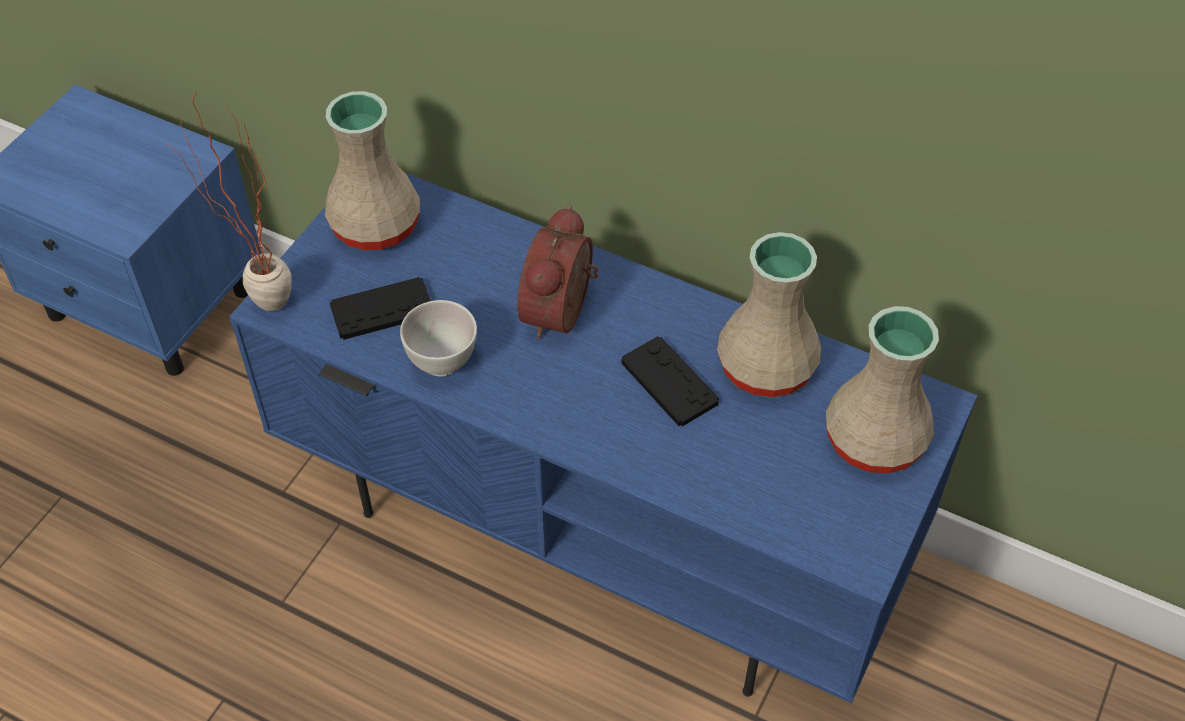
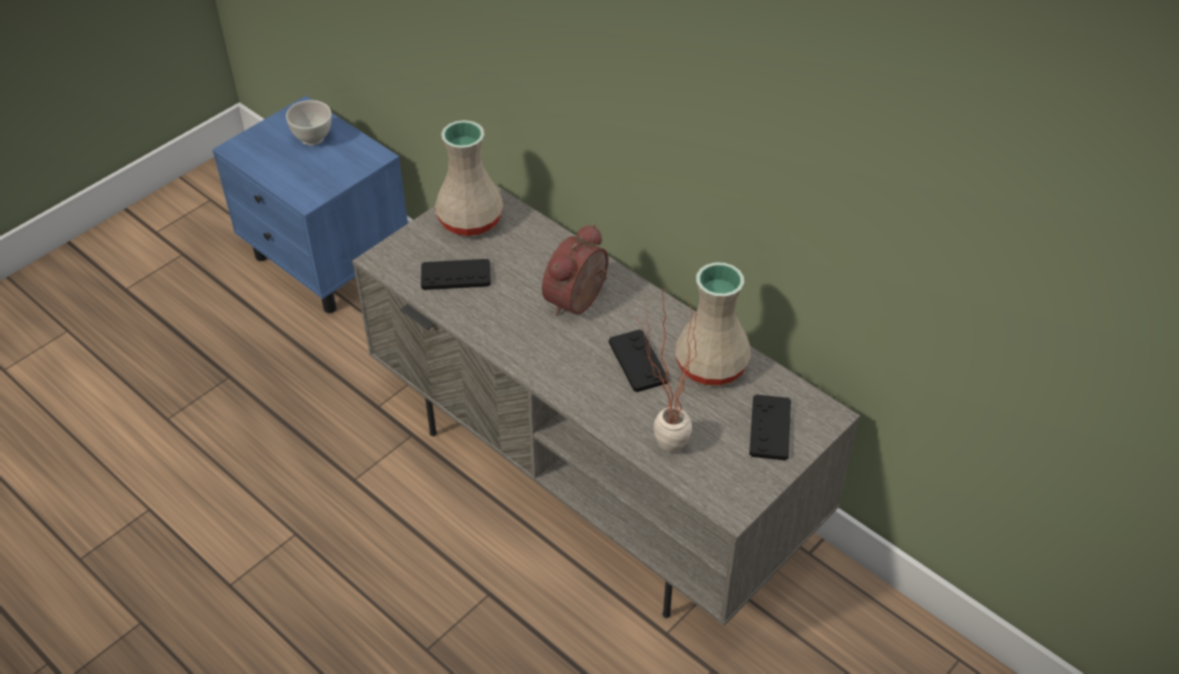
camera: 15 degrees right, 5 degrees down
potted plant [166,91,292,311] -> potted plant moved to [637,285,697,452]
blue tv stand [229,172,978,703] -> grey tv stand [352,185,860,626]
white bowl [400,300,477,377] -> white bowl moved to [286,100,332,146]
beige vase [826,306,939,473] -> black game controller [749,394,791,460]

